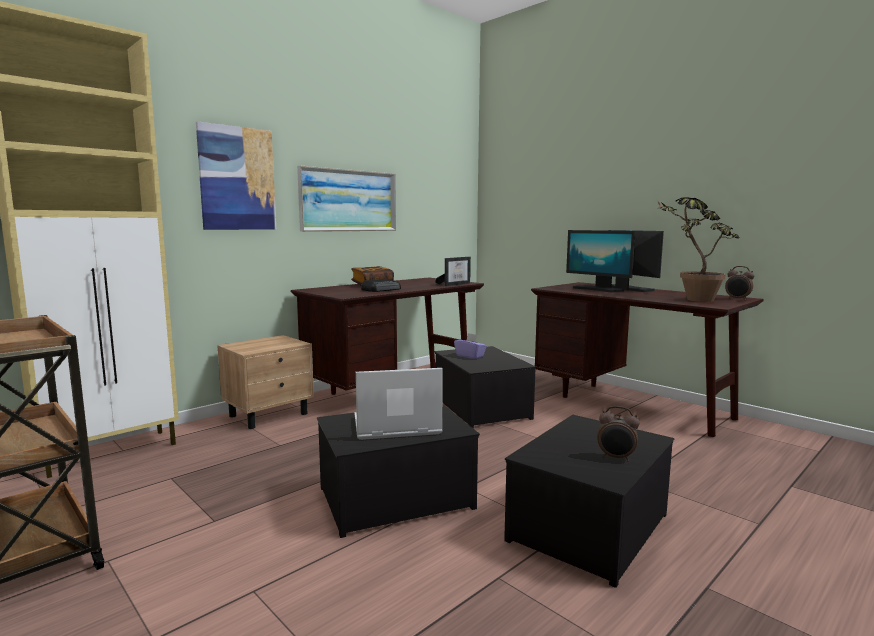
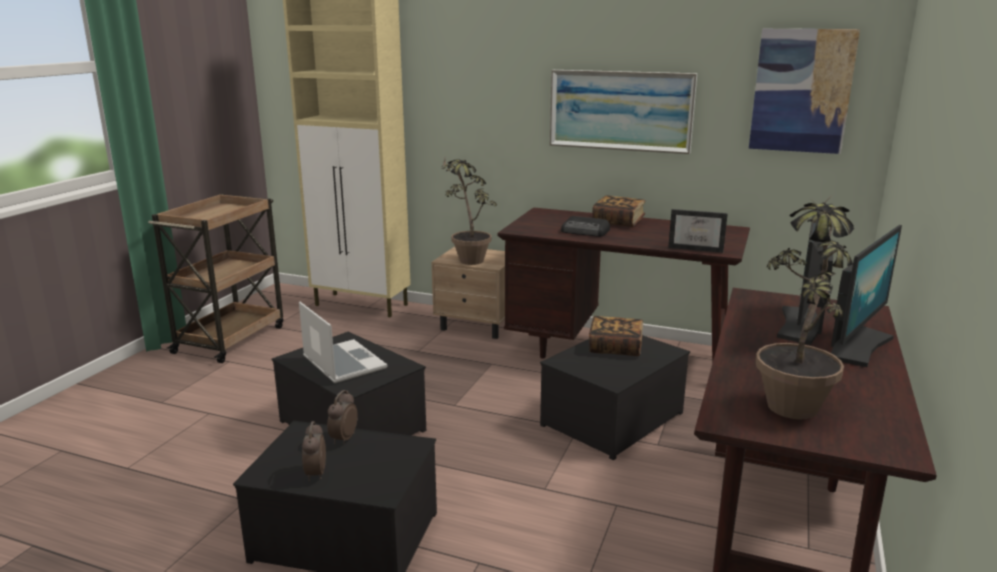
camera: 65 degrees right, 10 degrees up
picture [196,121,276,230] -> picture moved to [749,29,860,154]
purple tissue box [454,333,487,359] -> book [589,316,643,356]
alarm clock [725,266,754,301] -> alarm clock moved to [327,390,358,444]
none -> potted plant [442,159,497,265]

